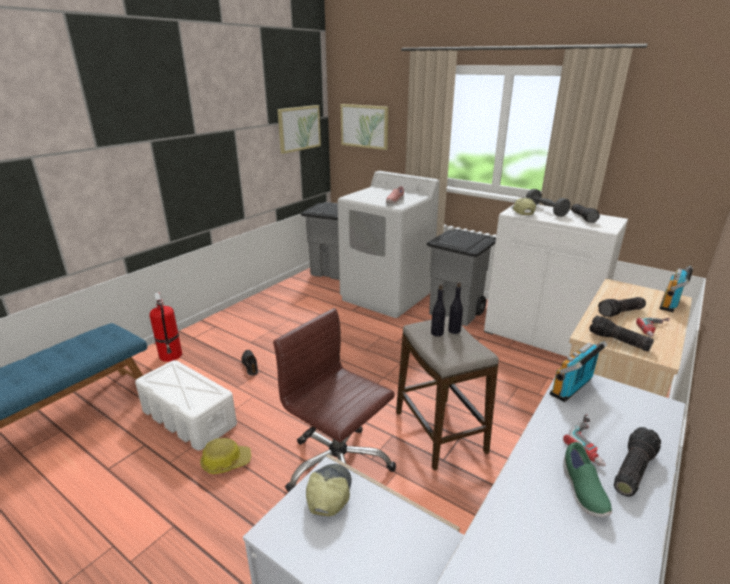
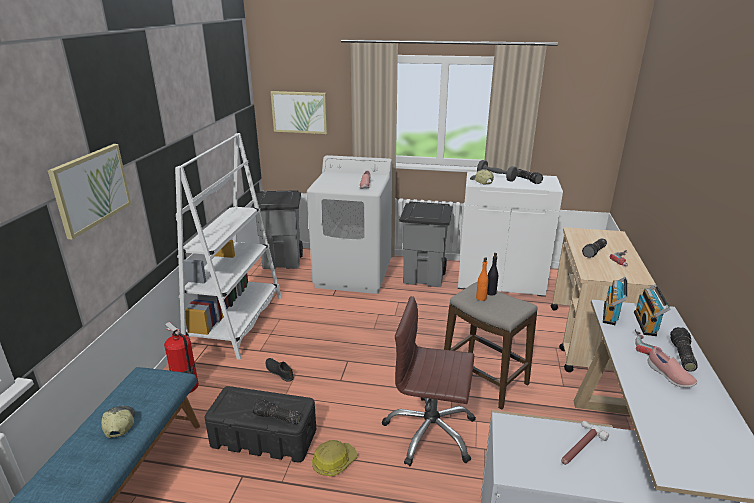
camera: 25 degrees left, 0 degrees up
white storage box [135,360,237,450] -> black storage box [204,386,316,462]
picture [277,105,321,154] -> picture moved to [48,144,131,239]
cap [306,464,352,517] -> cap moved to [101,406,135,438]
black bottle [431,284,445,337] -> orange bottle [476,257,489,301]
green shoe [563,442,612,517] -> pink shoe [648,347,697,388]
flashlight [589,315,654,352] -> flashlight moved to [252,399,301,424]
radio [659,266,693,312] -> radio moved to [634,284,670,336]
none -> white bookcase [175,133,282,359]
none -> hammer [561,421,609,465]

